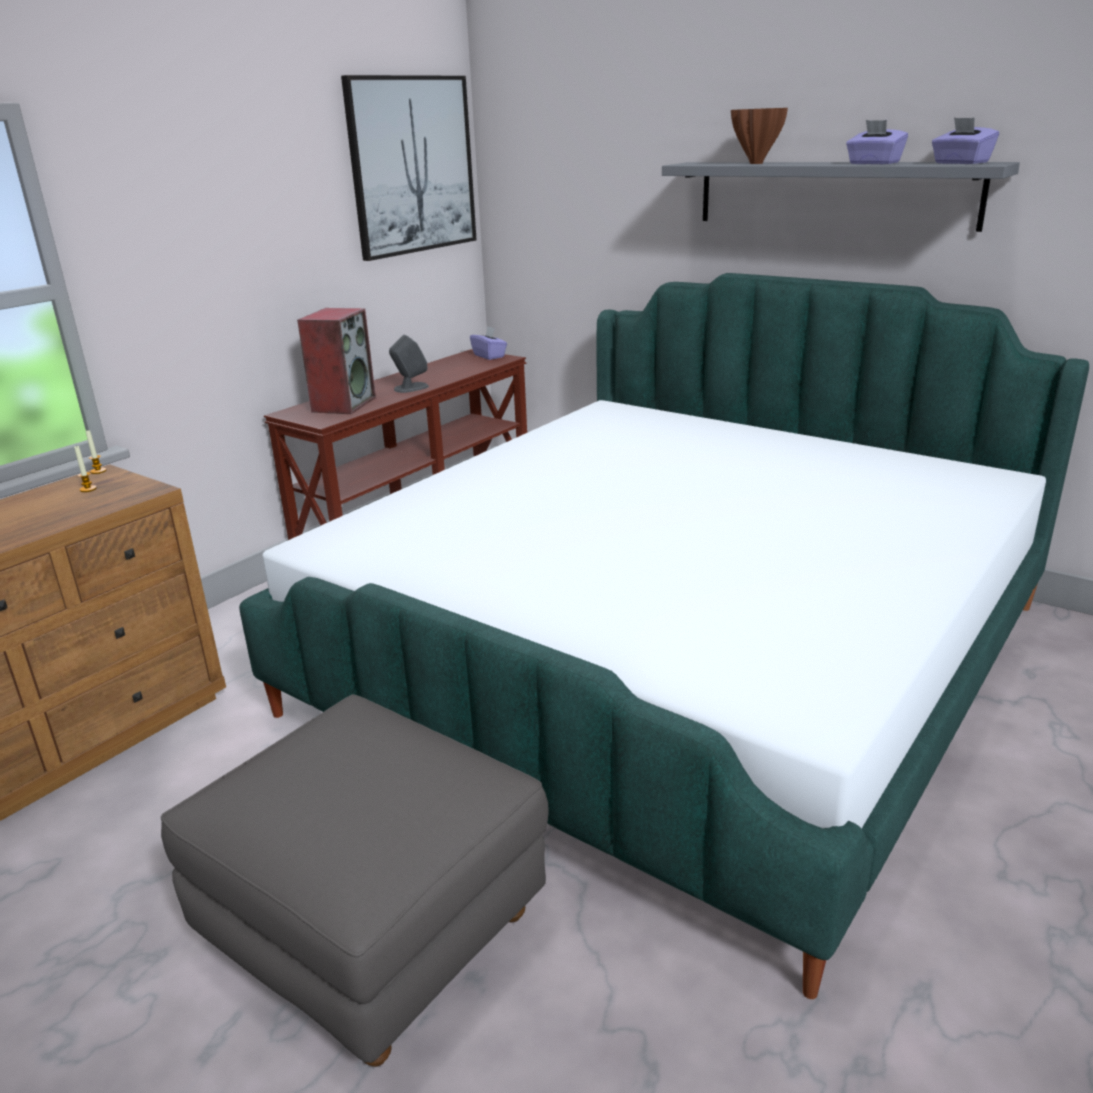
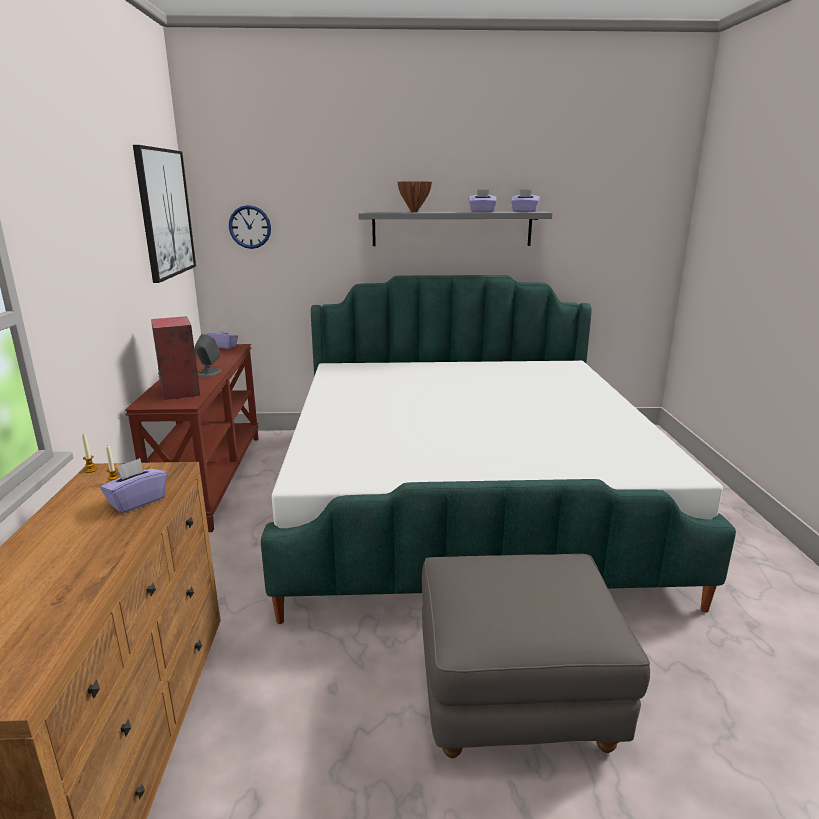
camera: 40 degrees left, 5 degrees down
none -> purple tissue box [100,458,167,514]
none -> wall clock [229,205,271,249]

